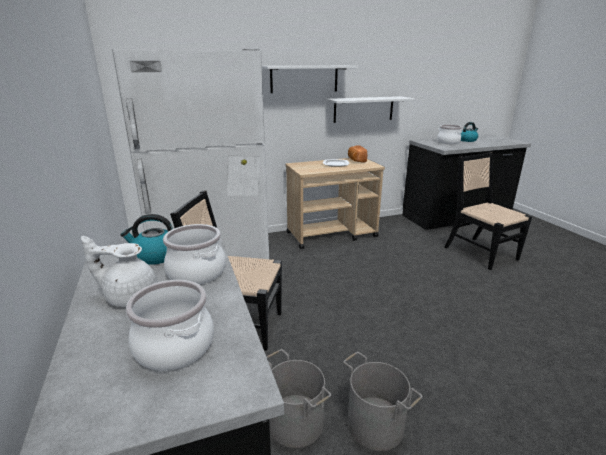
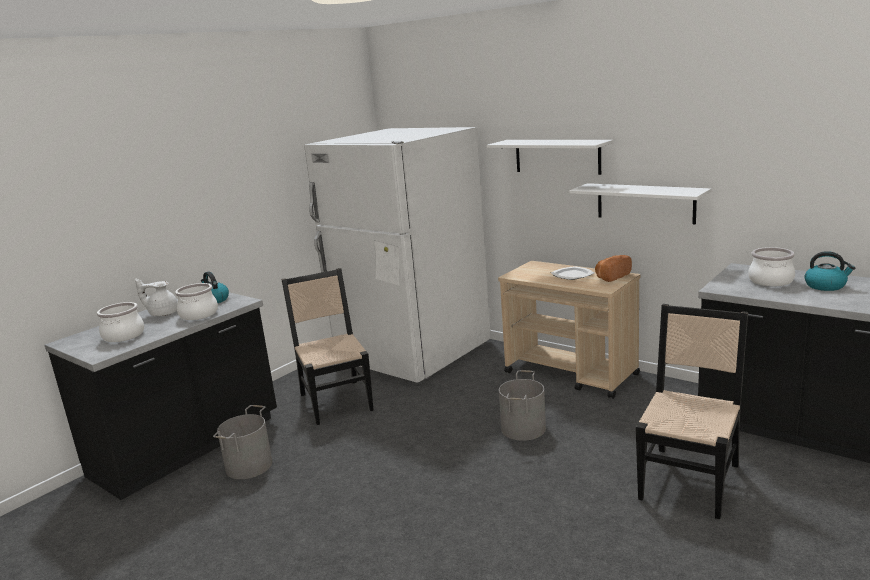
camera: 60 degrees right, 5 degrees down
white teapot [81,236,158,307] -> white teapot turned 60 degrees counterclockwise [135,279,178,316]
grey bucket [343,352,422,451] -> grey bucket moved to [499,370,546,441]

